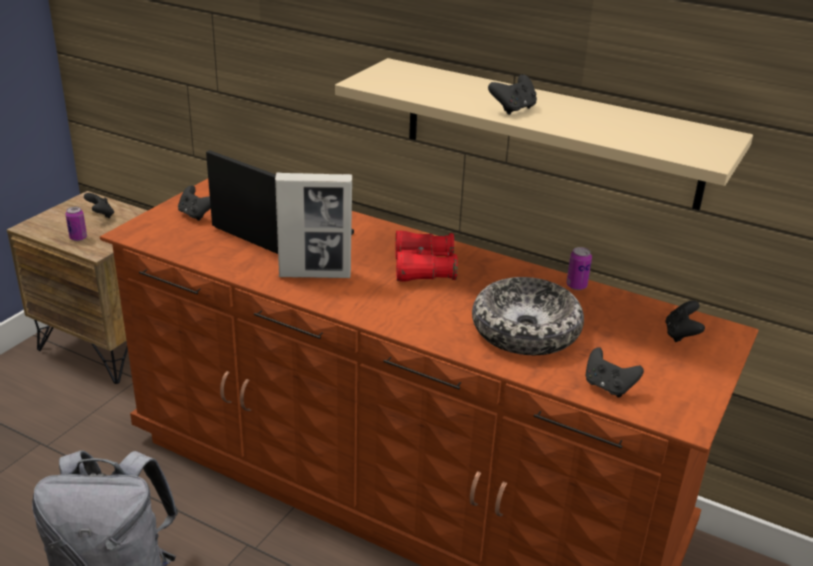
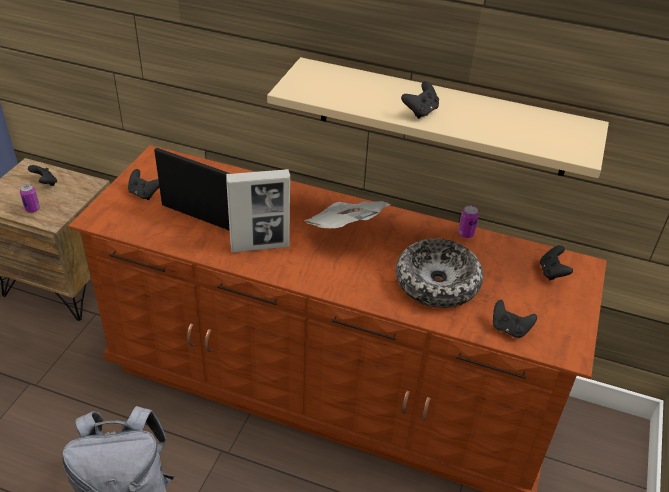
camera: 10 degrees left, 10 degrees up
red binoculars [395,231,458,282] -> newspaper [304,201,391,228]

